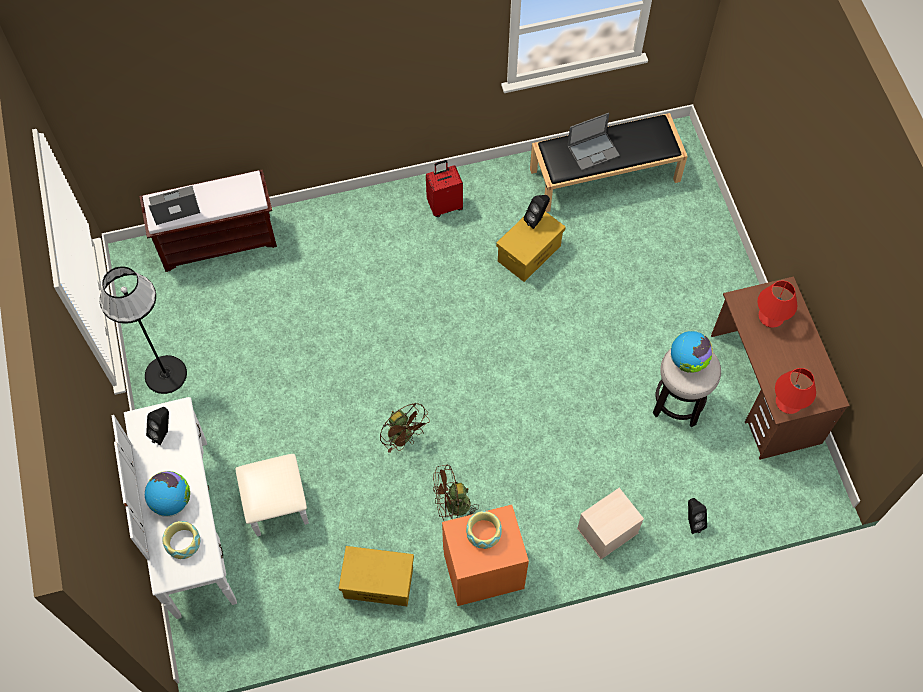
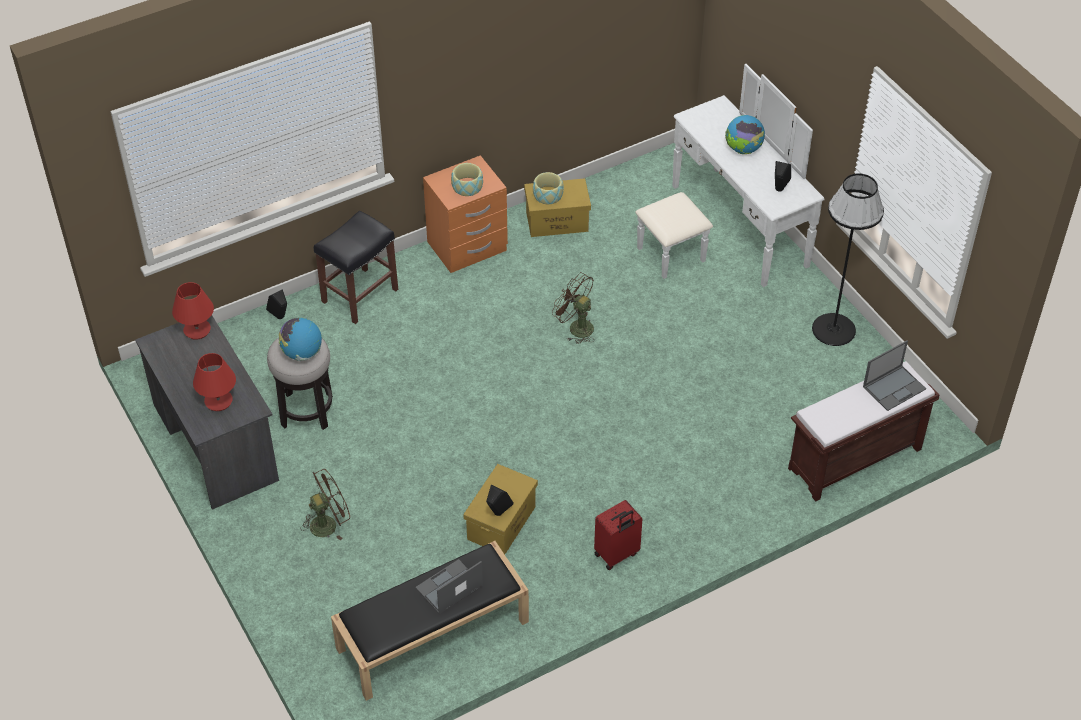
camera: 165 degrees right, 15 degrees down
bowl [162,521,200,559] -> bowl moved to [533,172,564,204]
brown fan [433,465,479,521] -> brown fan moved to [300,469,350,540]
beige storage box [577,488,644,559] -> black stool [314,211,398,324]
brown desk [711,276,850,460] -> grey desk [135,315,279,510]

